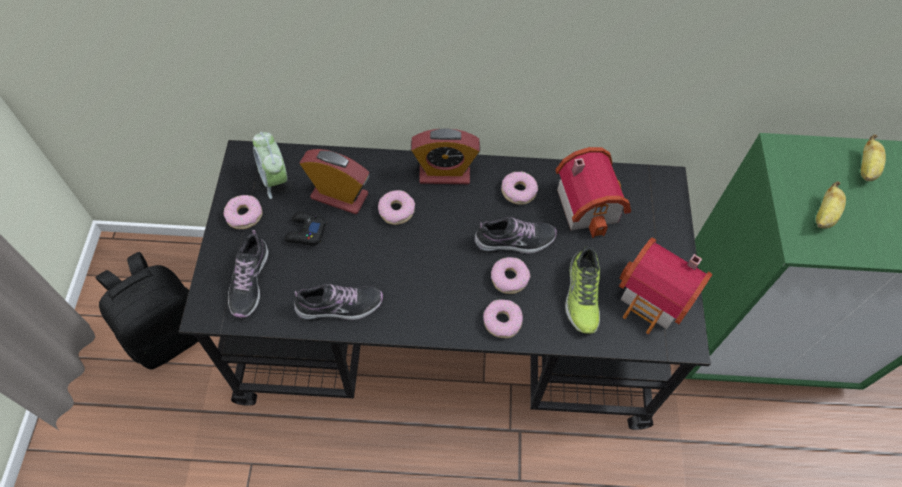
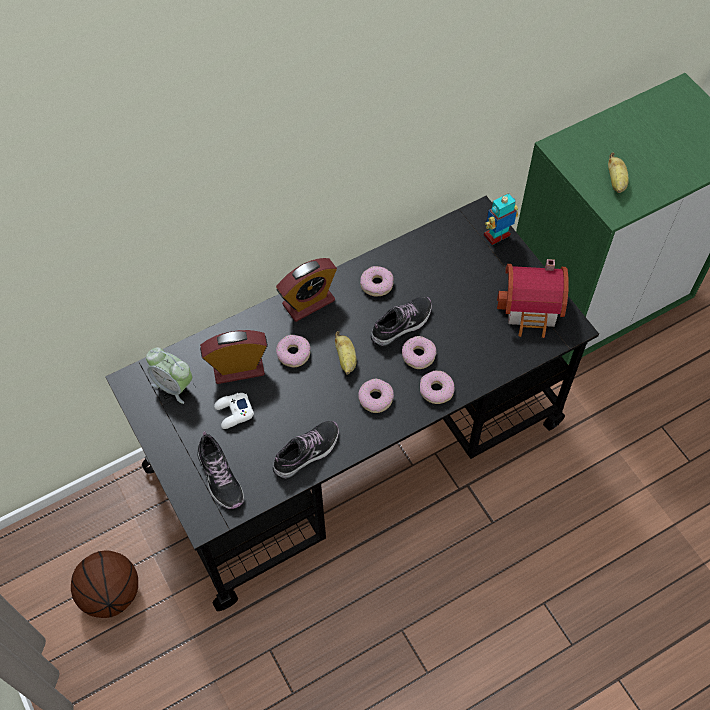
camera: 30 degrees left, 0 degrees up
black backpack [95,252,199,369] -> basketball [71,550,138,618]
donut [223,195,262,229] -> donut moved to [358,379,394,413]
black game controller [284,212,327,246] -> white game controller [214,393,254,429]
toy house [555,147,631,238] -> none
shoe [565,246,600,334] -> none
banana [861,134,886,181] -> banana moved to [335,331,357,375]
none -> toy robot [484,193,519,245]

